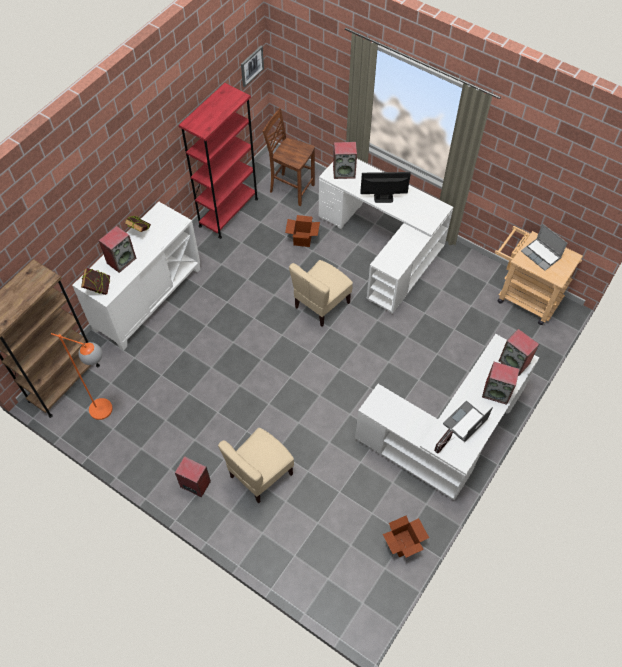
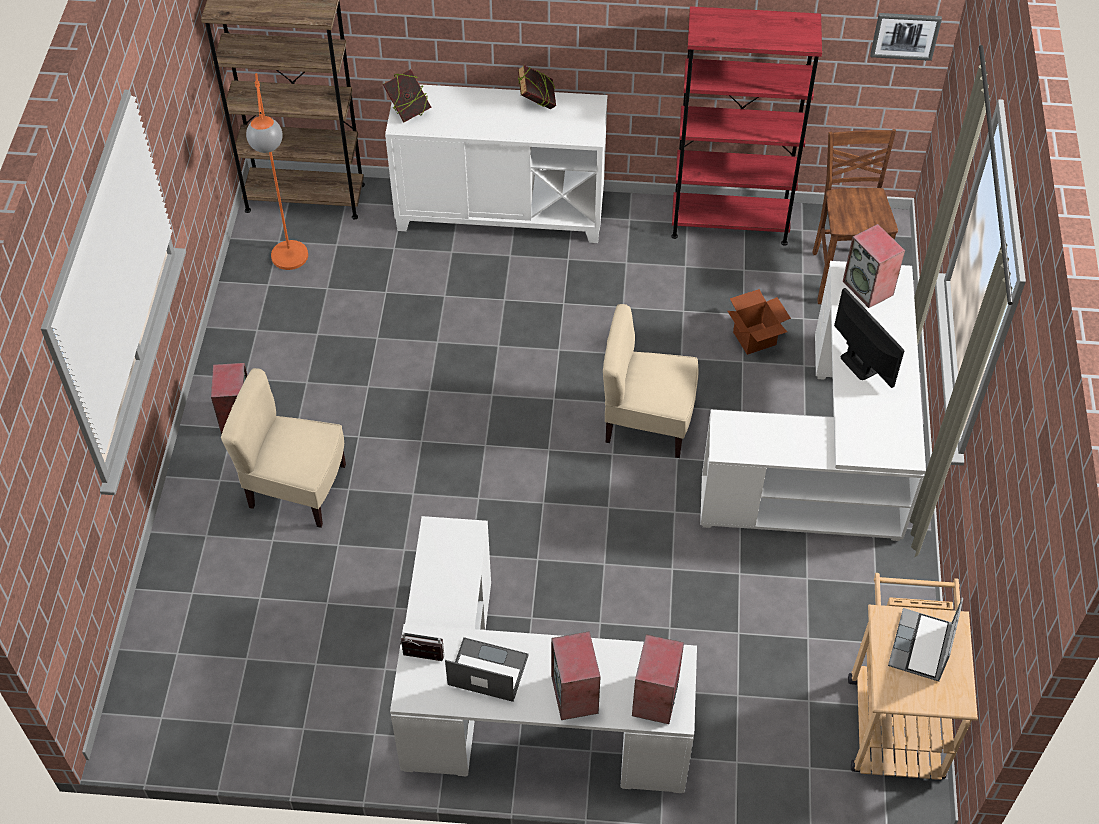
camera: 60 degrees right, 5 degrees down
speaker [99,226,136,273] -> none
cardboard box [383,515,429,558] -> none

